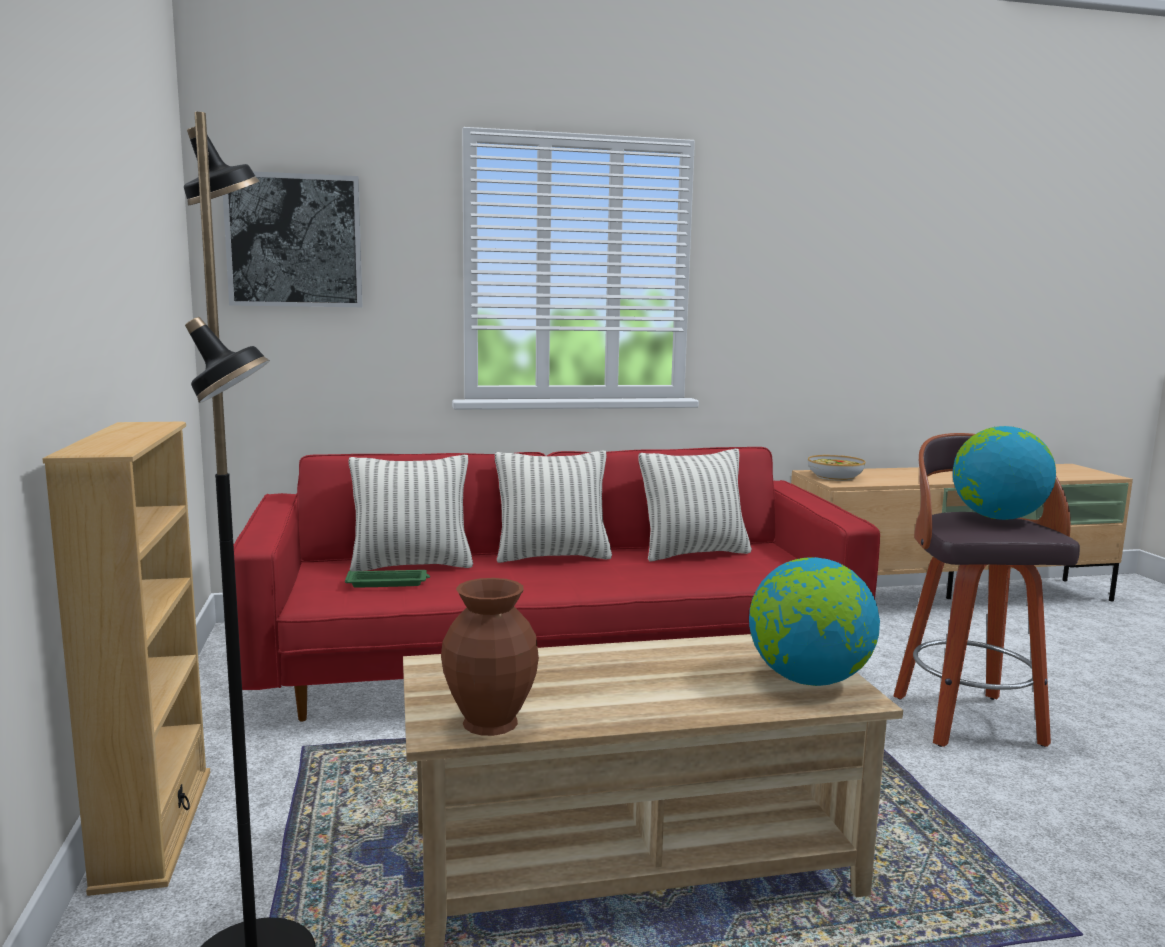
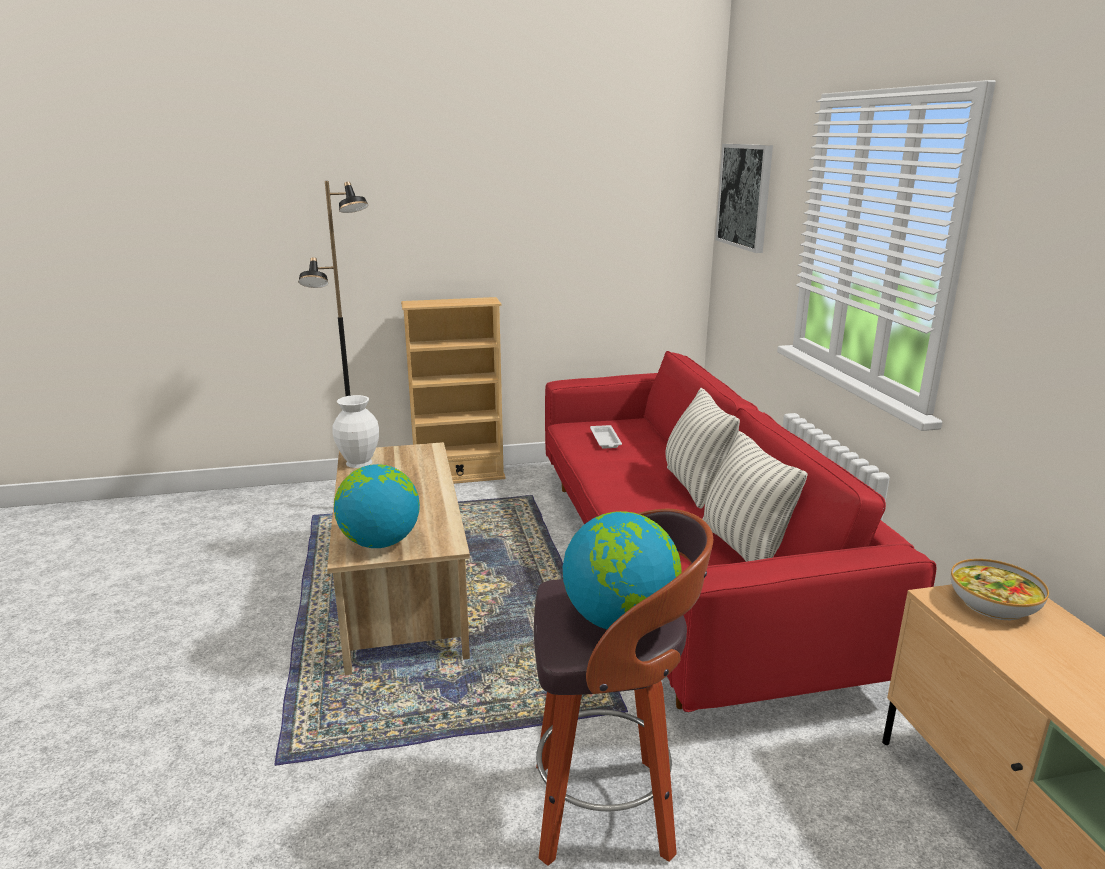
camera: 90 degrees right, 10 degrees up
green tray [345,570,430,588] -> white tray [590,425,622,449]
pillow [349,455,473,571] -> none
brown vase [441,578,539,736] -> white vase [332,395,379,468]

